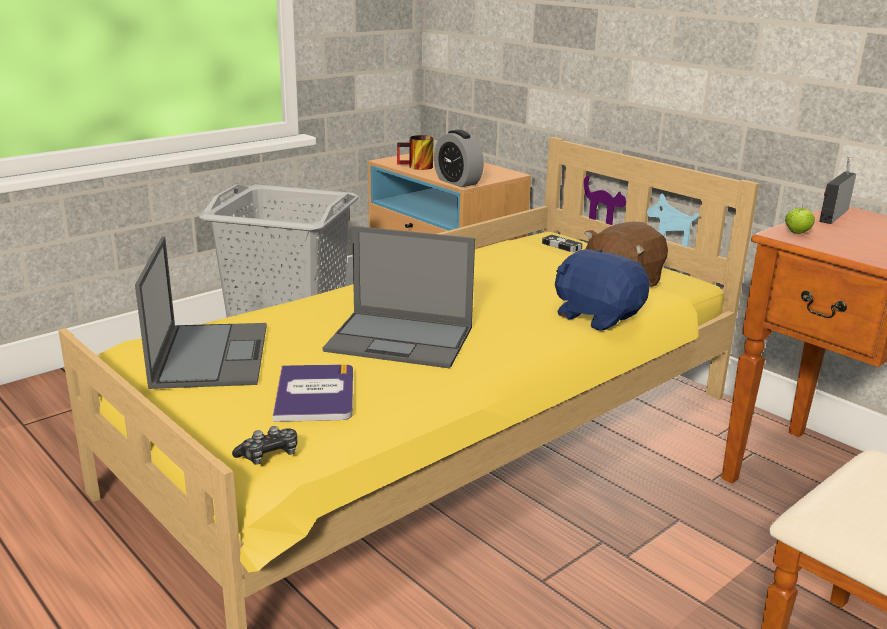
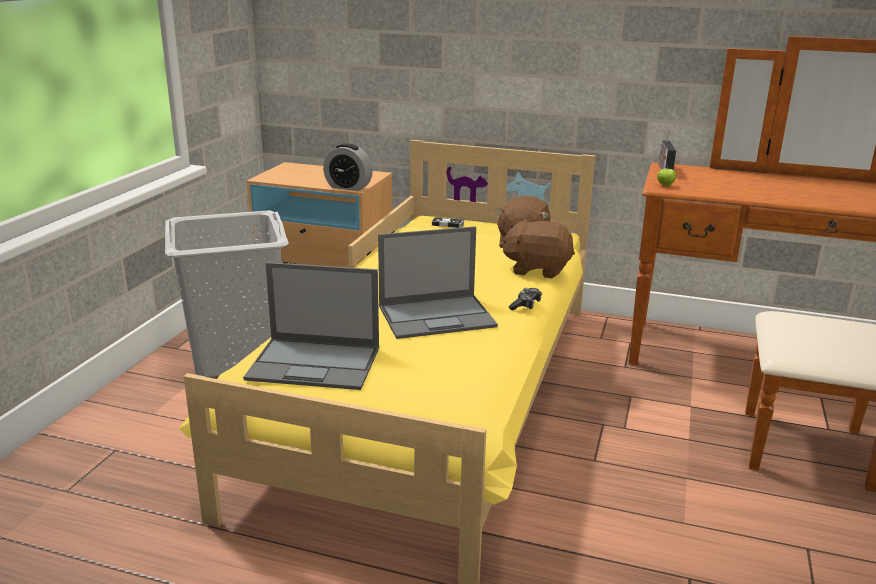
camera: 30 degrees left, 0 degrees up
laptop [135,237,267,389] -> laptop turned 135 degrees clockwise [243,262,379,390]
game controller [232,426,297,465] -> game controller moved to [509,288,542,310]
book [273,364,353,422] -> none
mug [397,135,434,170] -> none
blue plush toy [555,249,650,331] -> brown plush toy [499,219,575,278]

